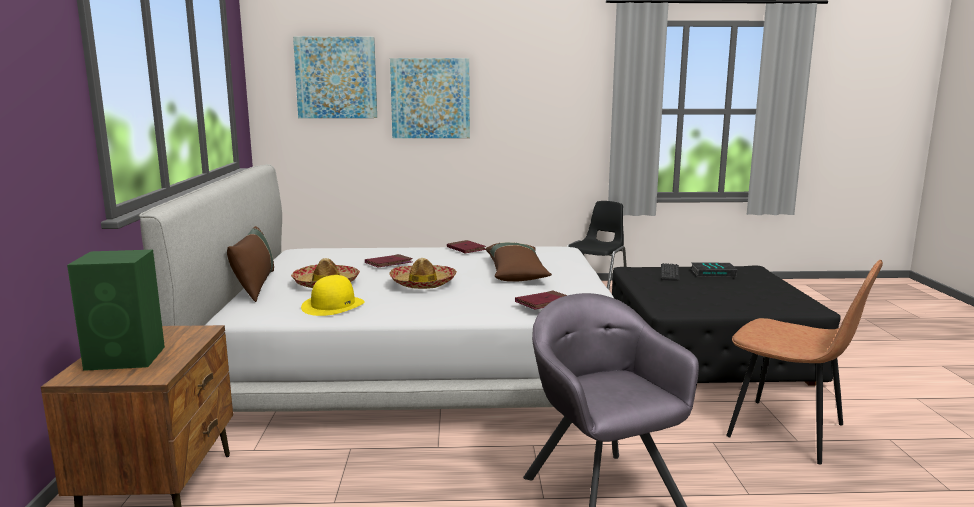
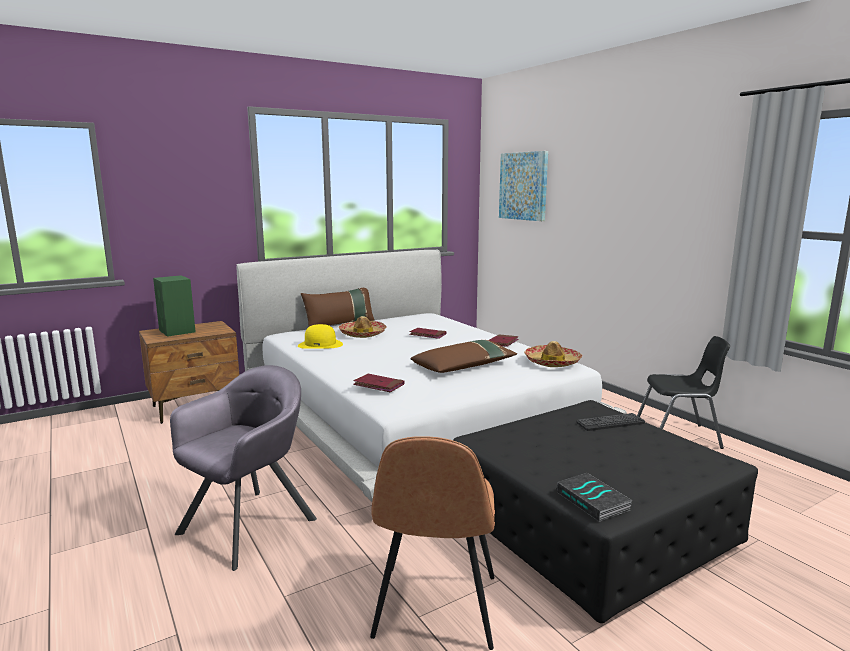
camera: 60 degrees right, 0 degrees up
picture [390,58,470,138] -> none
hat [390,258,457,289] -> hat moved to [524,341,582,367]
book [691,262,737,277] -> book moved to [557,473,633,522]

